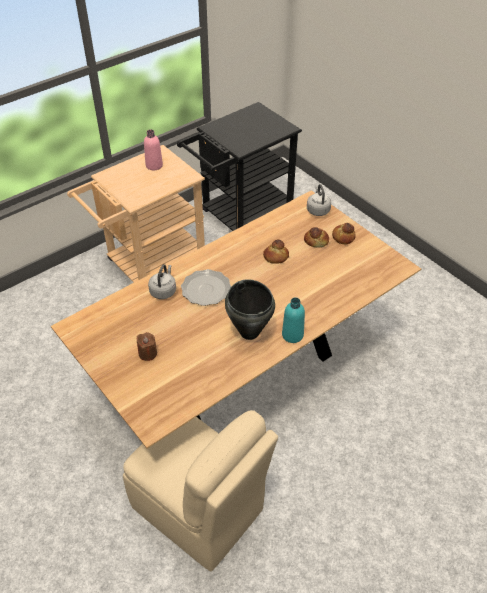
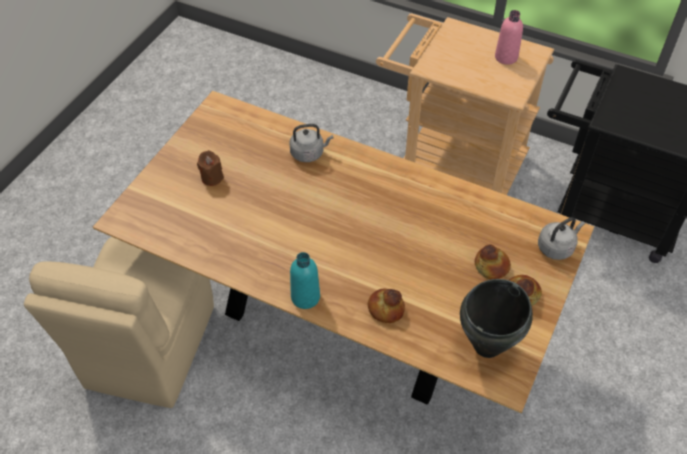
camera: 65 degrees right, 5 degrees up
plate [181,269,231,306] -> none
black cooking pot [225,279,275,340] -> black cooking pot moved to [460,279,533,358]
bread [263,239,289,264] -> bread moved to [368,289,405,323]

